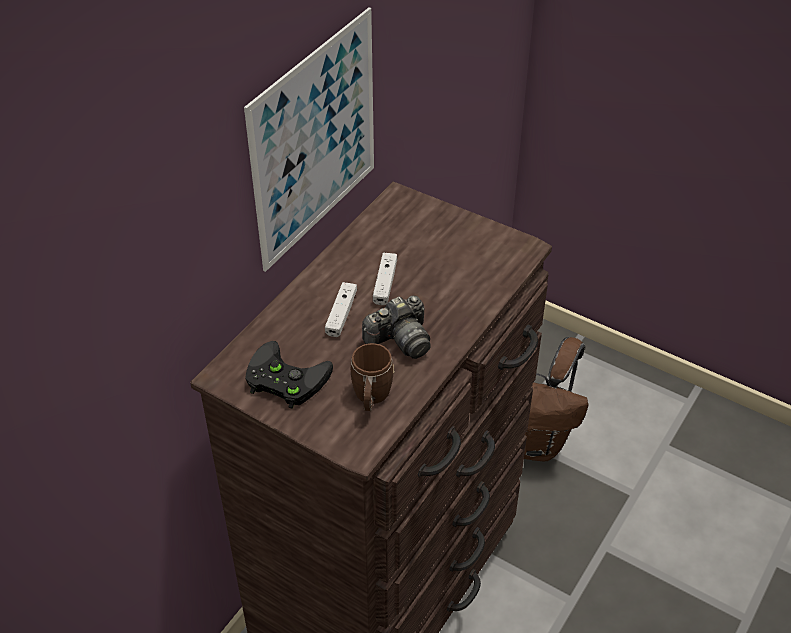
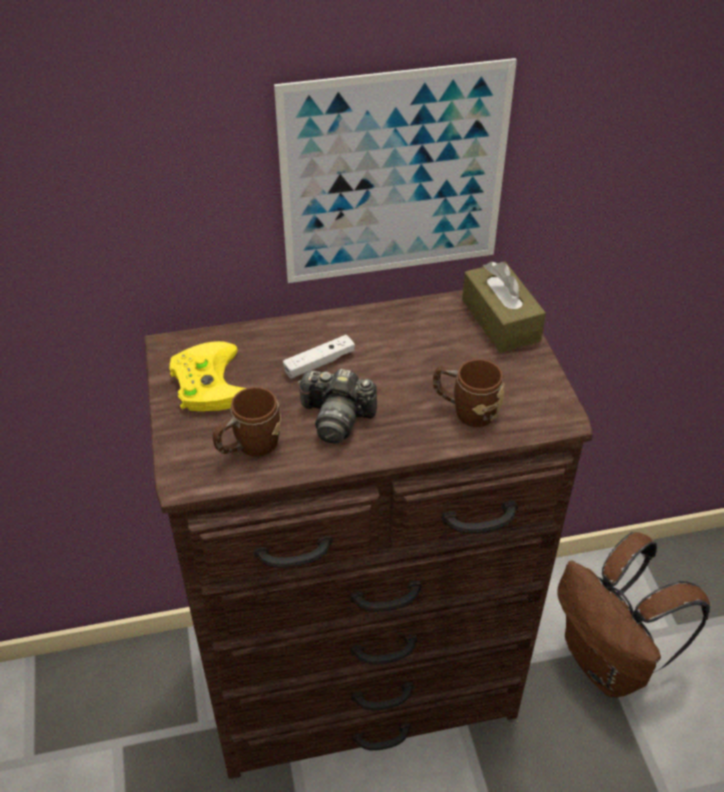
camera: 45 degrees right, 0 degrees up
black game controller [245,341,333,409] -> yellow game controller [169,341,246,411]
white game controller [373,253,397,305] -> none
none -> brown mug [433,359,505,427]
none -> brown tissue box [462,262,546,353]

